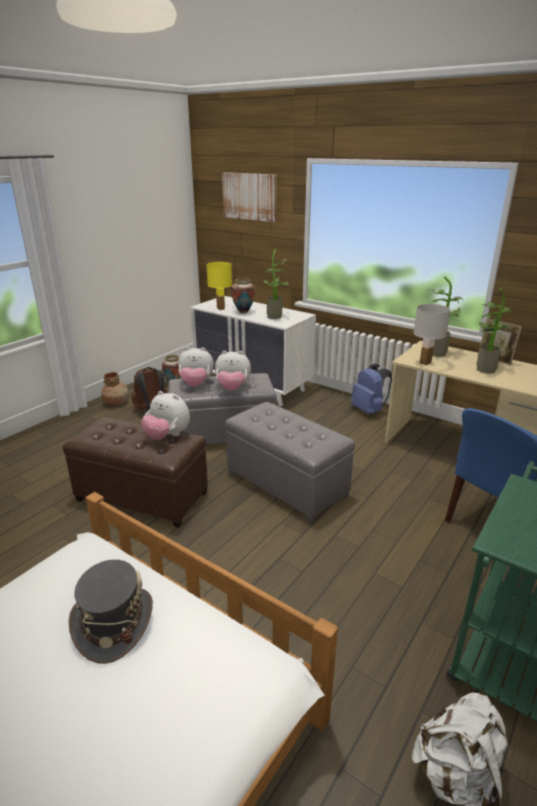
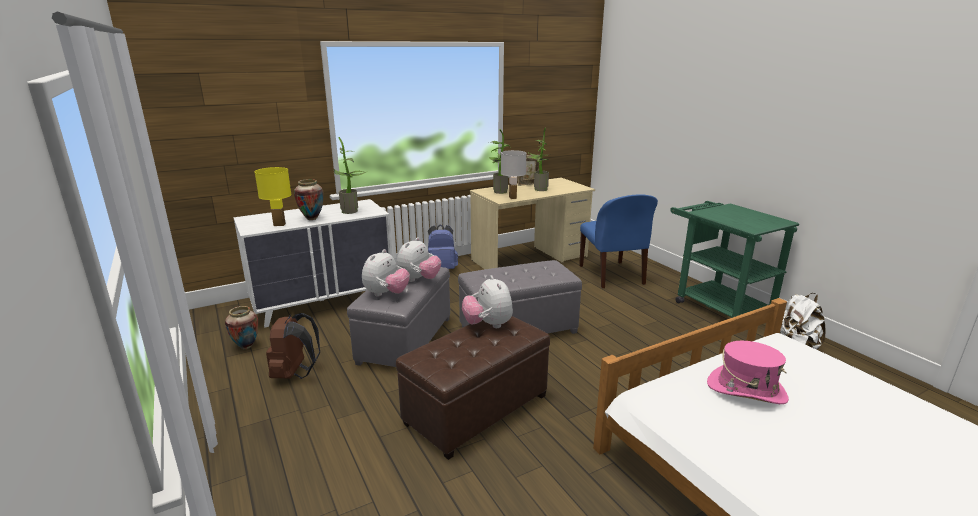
camera: 65 degrees left, 5 degrees down
grey hat [69,559,153,664] -> pink hat [707,341,789,404]
brown vase [101,372,129,406] -> none
plush toy [141,391,190,440] -> plush toy turned 105 degrees clockwise [462,275,513,328]
picture [222,172,276,222] -> none

